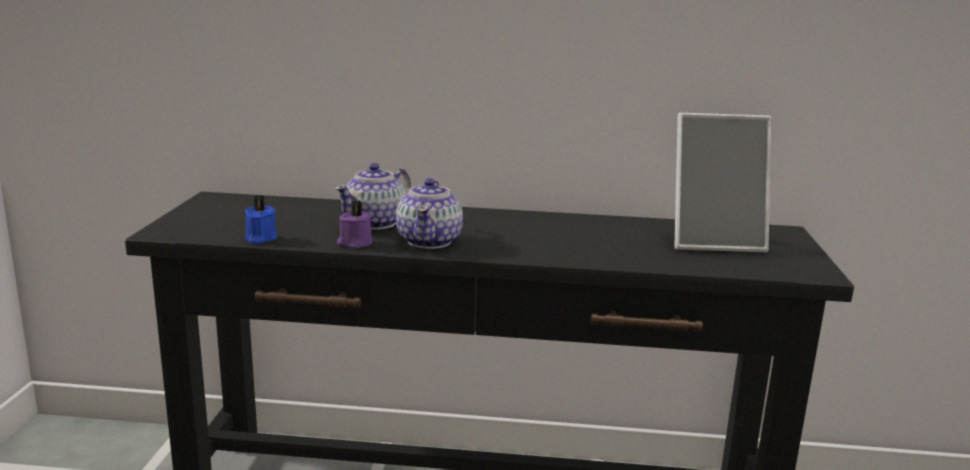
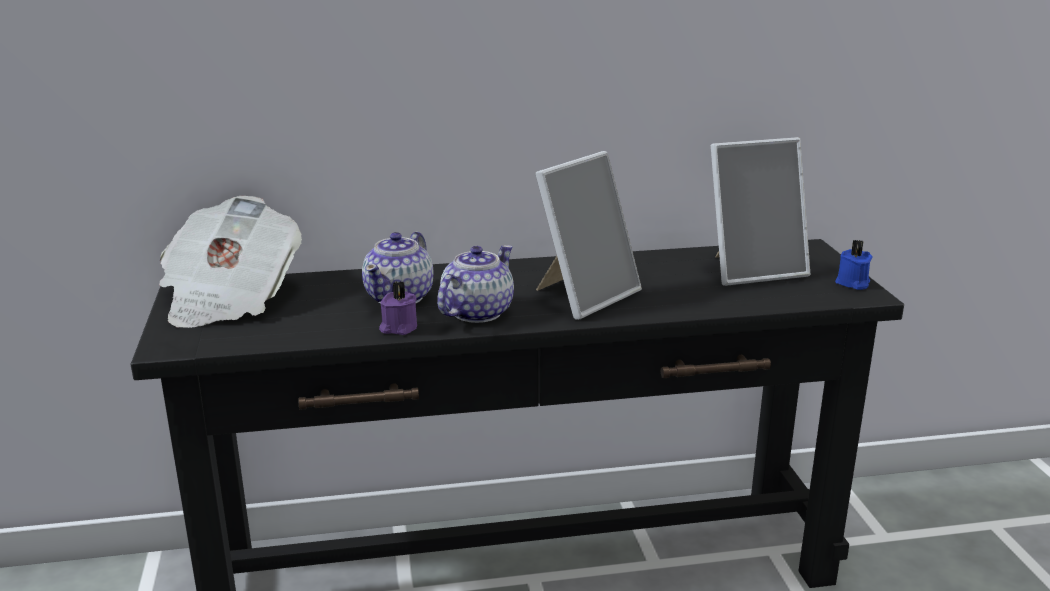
camera: 15 degrees left, 5 degrees up
blue candle [245,195,277,244] -> blue candle moved to [835,240,873,290]
teapot [396,178,463,249] -> teapot turned 135 degrees counterclockwise [437,245,514,323]
none -> newspaper [159,196,302,328]
none -> picture frame [535,151,642,320]

